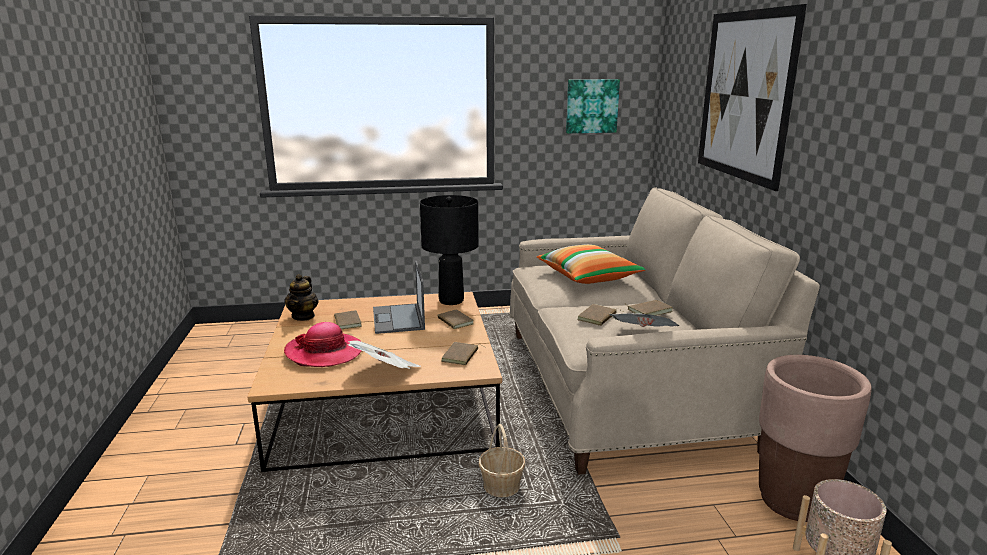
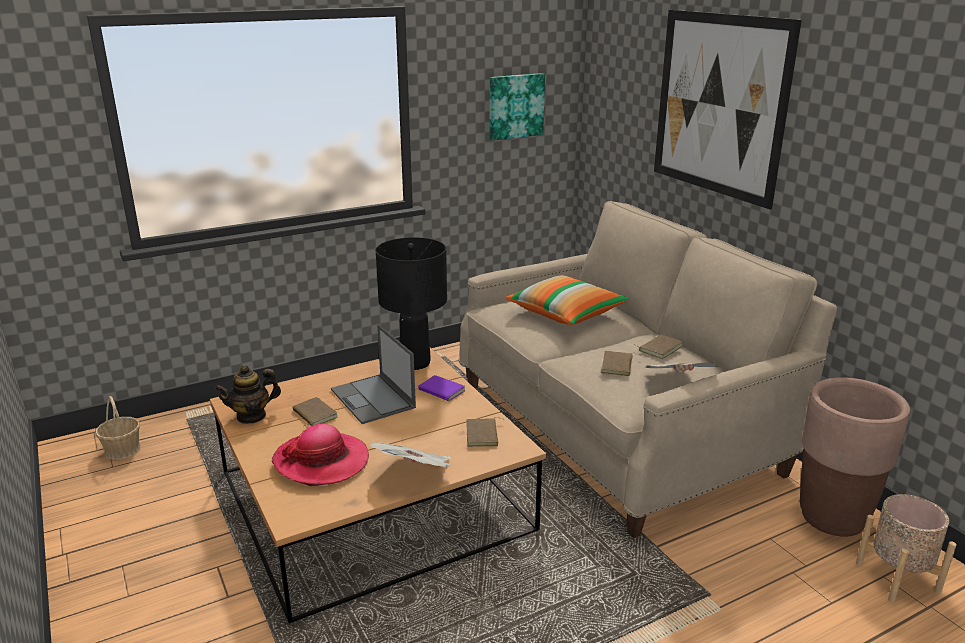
camera: 20 degrees left, 5 degrees up
teapot [284,274,319,321] -> teapot turned 75 degrees clockwise [214,365,281,424]
brown book [438,309,473,329] -> purple book [418,375,466,402]
basket [479,424,526,497] -> basket moved to [96,396,141,460]

